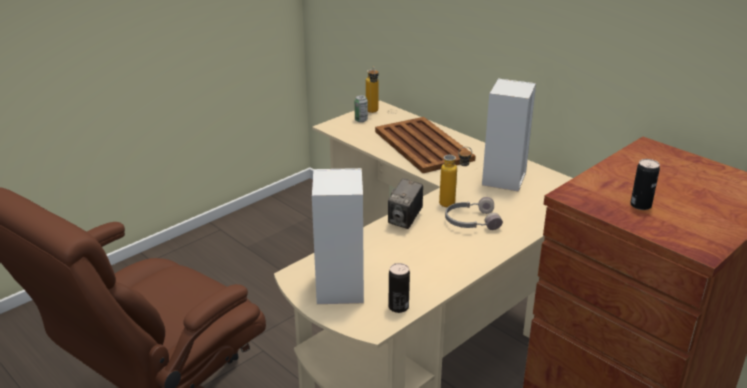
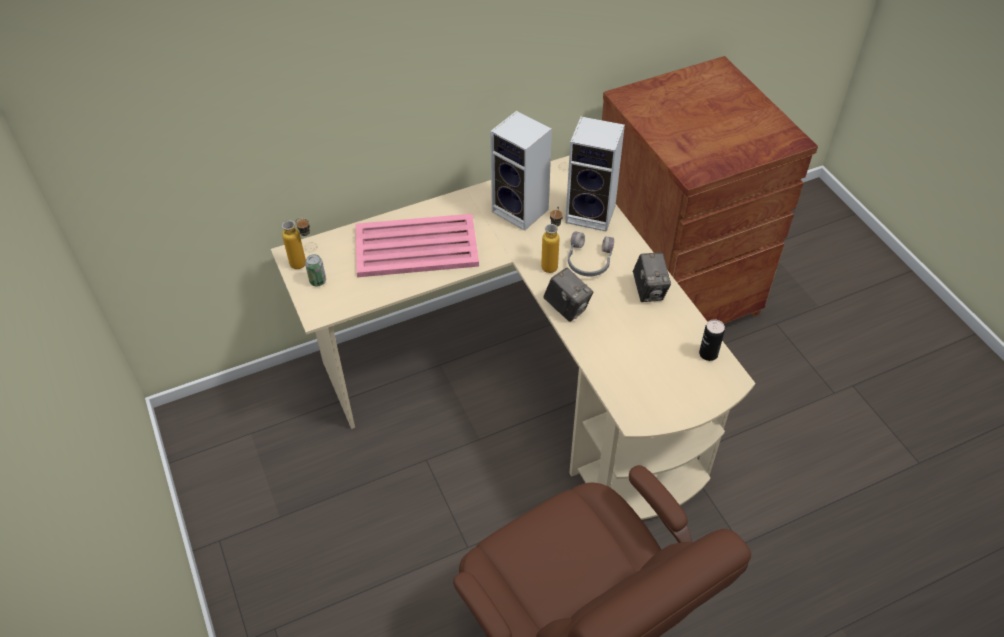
camera: 70 degrees left, 20 degrees up
speaker [312,168,364,304] -> speaker moved to [565,116,625,232]
brown tray [375,117,476,173] -> pink tray [355,214,479,277]
can [630,159,660,210] -> none
none -> camera [633,252,671,302]

